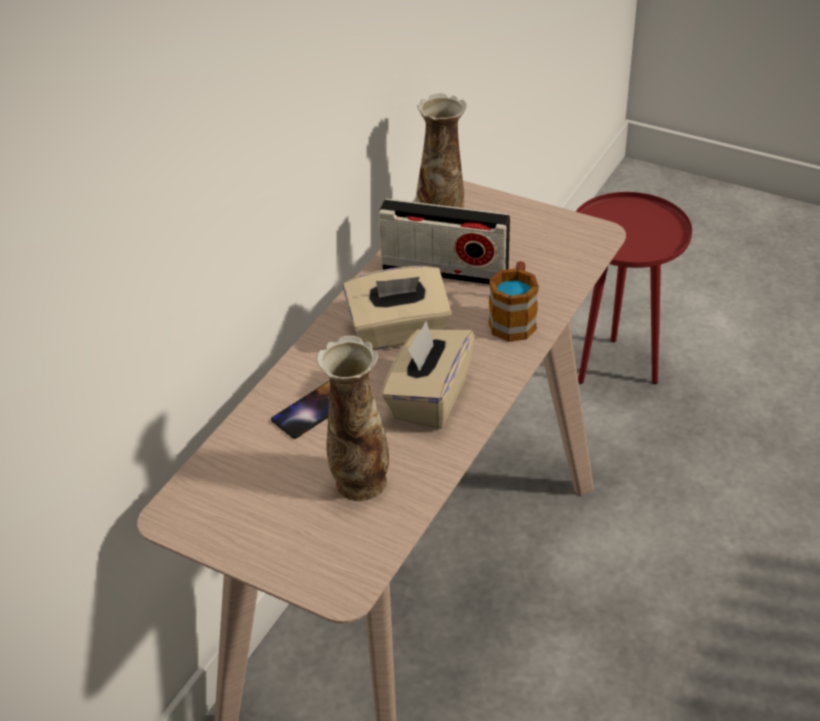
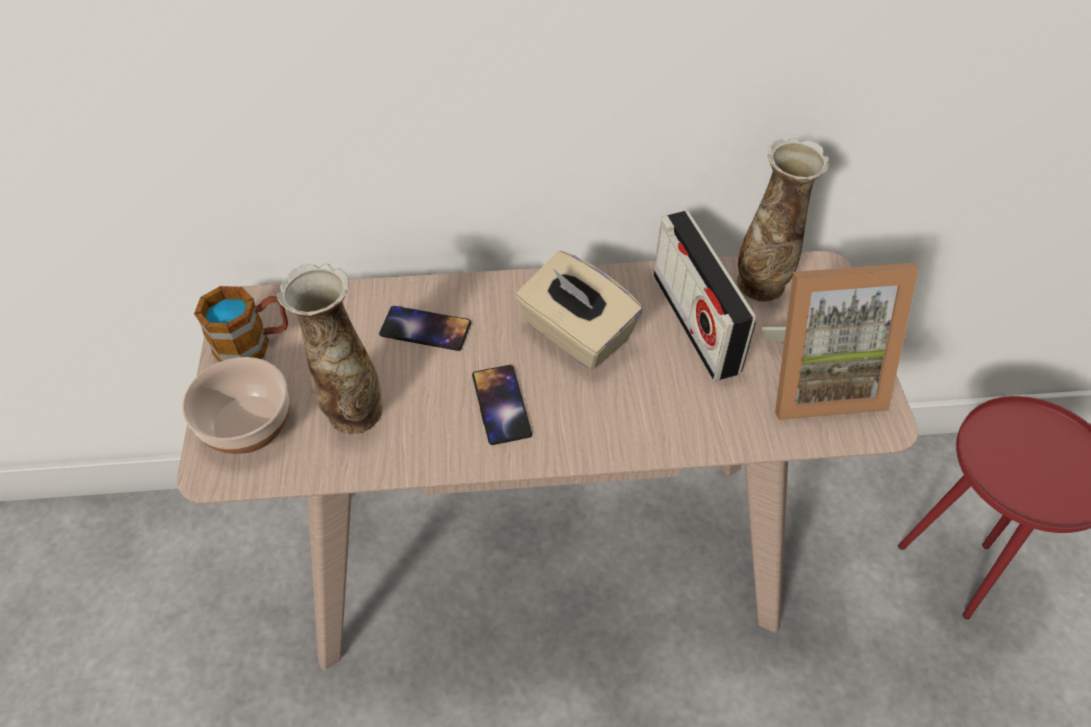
camera: 55 degrees right, 10 degrees up
beige tissue box [381,322,475,429] -> phone [472,365,532,445]
mug [489,261,539,342] -> mug moved to [194,286,288,362]
none -> bowl [182,357,290,454]
none -> picture frame [762,263,919,420]

